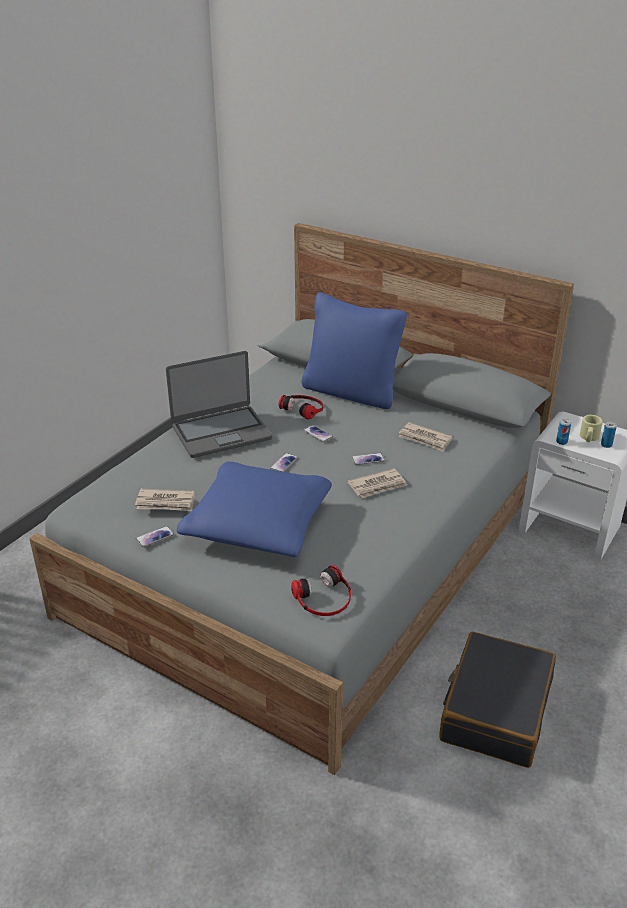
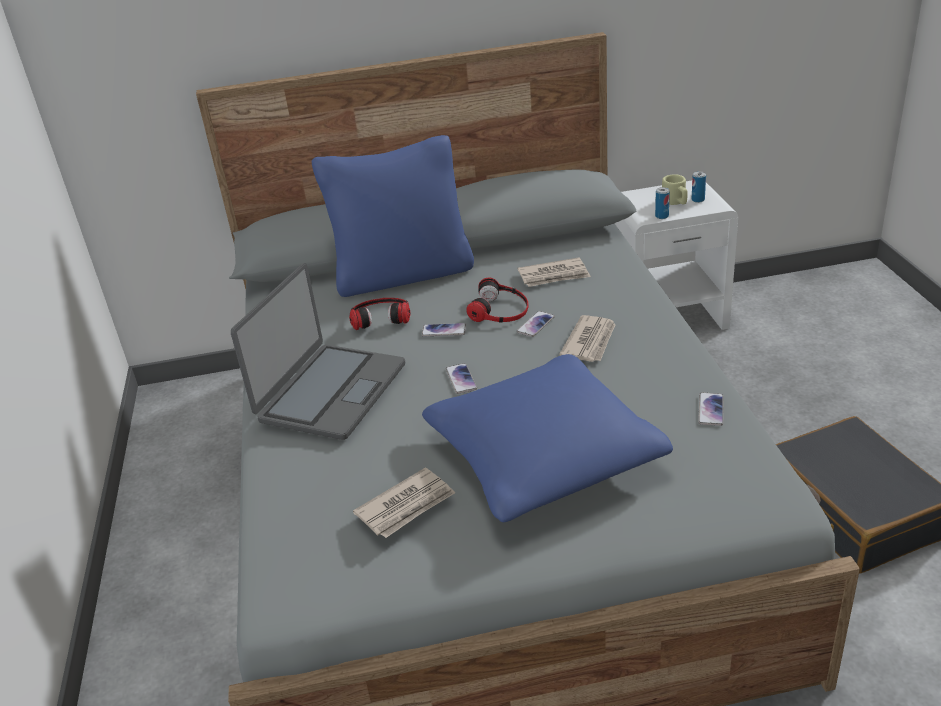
camera: 40 degrees left, 0 degrees up
phone [136,526,174,547] -> phone moved to [698,393,723,426]
headphones [291,565,351,616] -> headphones moved to [466,278,529,322]

